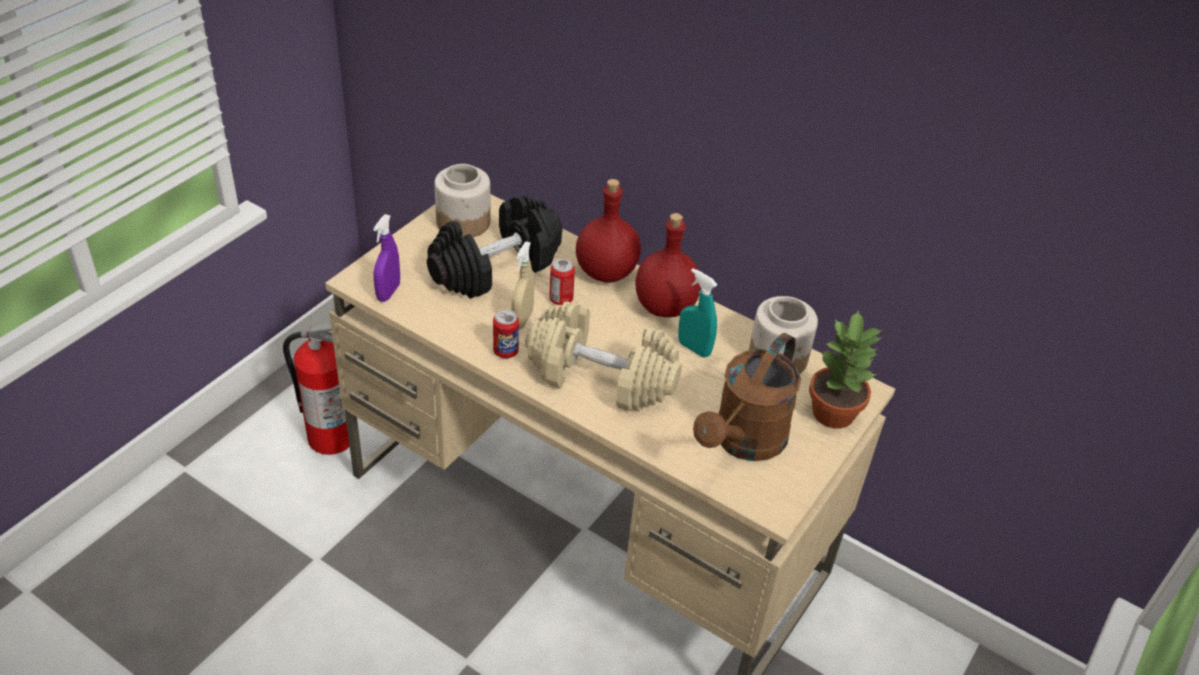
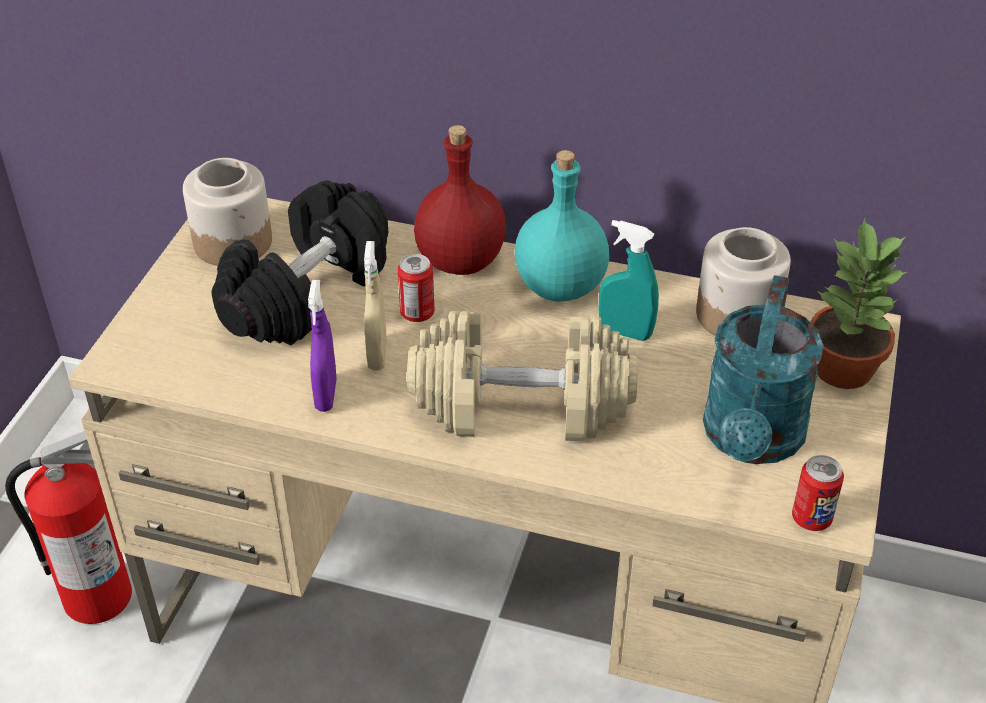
camera: 15 degrees left, 0 degrees up
purple spray bottle [373,214,400,302] -> purple spray bottle moved to [308,280,336,412]
can [493,309,519,358] -> can moved to [792,455,844,531]
red bottle [635,213,701,317] -> turquoise bottle [515,150,609,302]
brown watering can [693,333,801,461] -> turquoise watering can [703,275,824,464]

